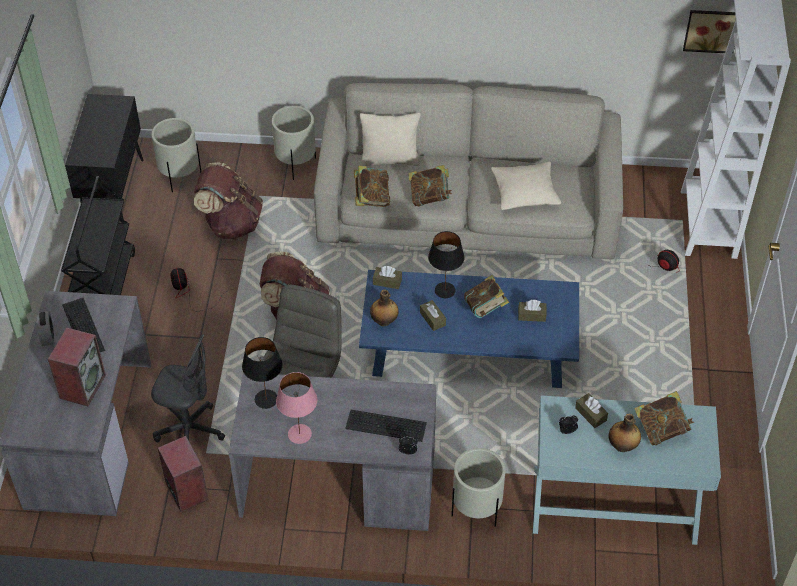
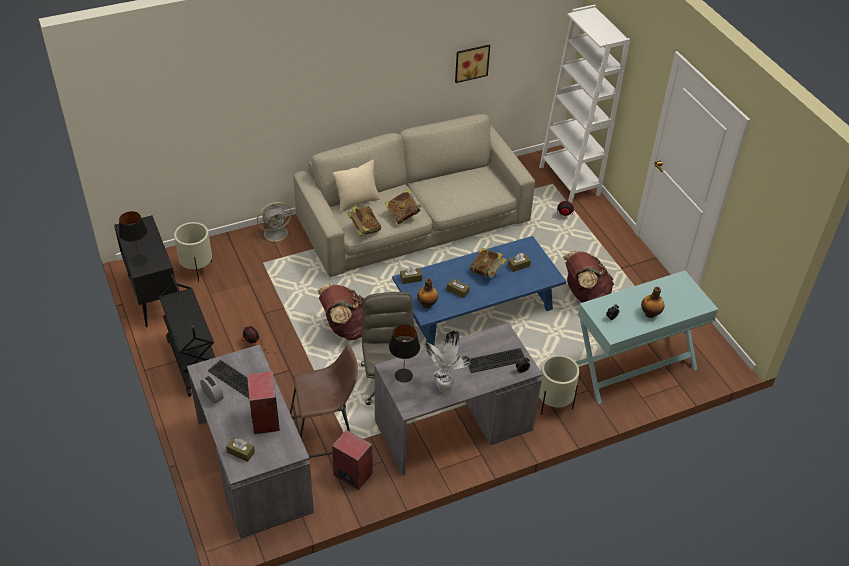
camera: 30 degrees left, 5 degrees down
grey office chair [151,334,225,442] -> brown stool [290,344,358,458]
brown backpack [194,162,263,240] -> brown backpack moved to [563,250,614,303]
beige planter [272,105,316,180] -> grey fan [256,202,294,245]
pink table lamp [276,372,317,444] -> potted plant [425,331,471,393]
black table lamp [428,231,464,298] -> black table lamp moved to [119,211,148,266]
beige pillow [491,162,561,210] -> none
brown tissue box [575,393,608,428] -> brown tissue box moved to [226,437,255,462]
book [634,391,694,446] -> none
picture [683,10,736,54] -> picture moved to [455,45,490,83]

